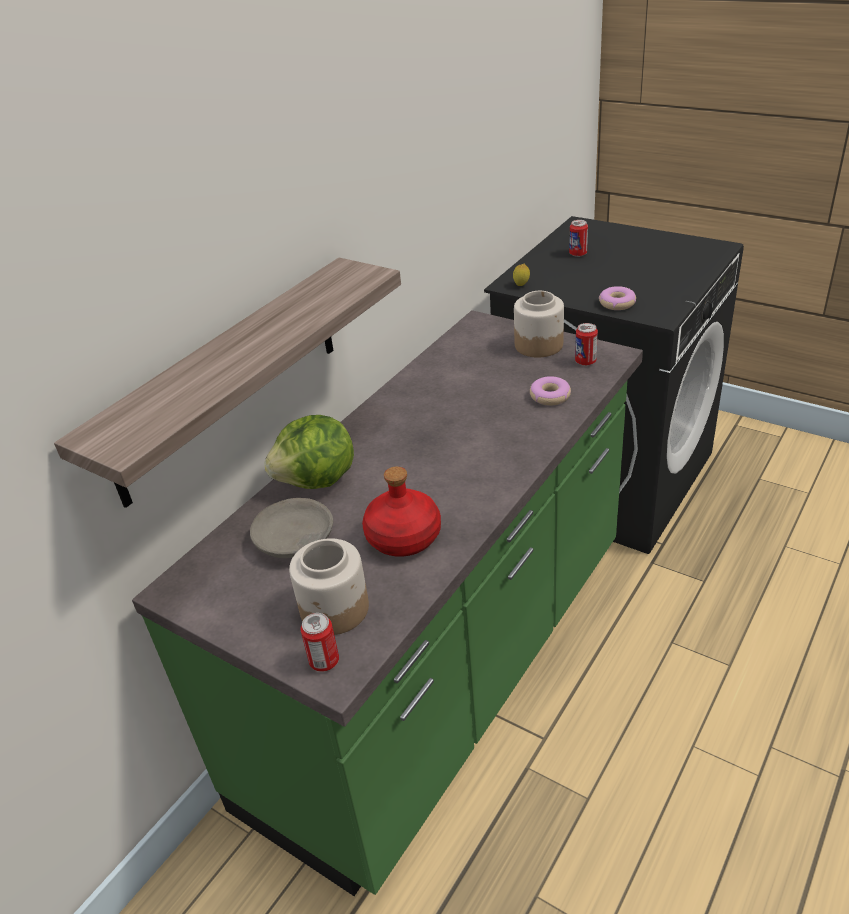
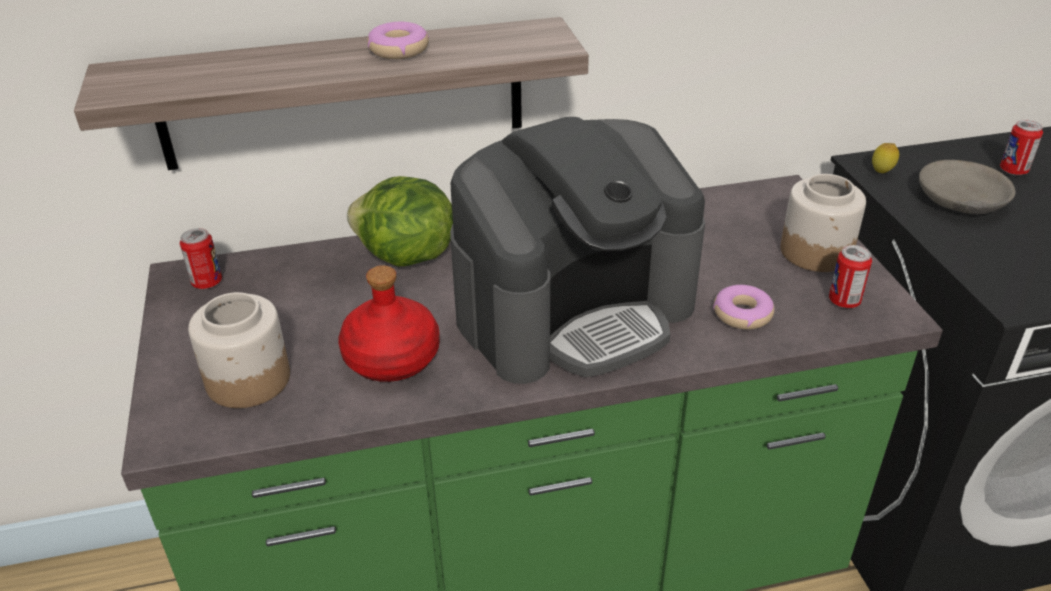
camera: 40 degrees right, 0 degrees up
grey bowl [250,498,333,558] -> grey bowl moved to [919,160,1016,215]
can [301,613,339,672] -> can moved to [180,228,222,289]
donut [599,286,636,310] -> donut moved to [367,22,429,59]
none -> coffee machine [450,117,705,384]

